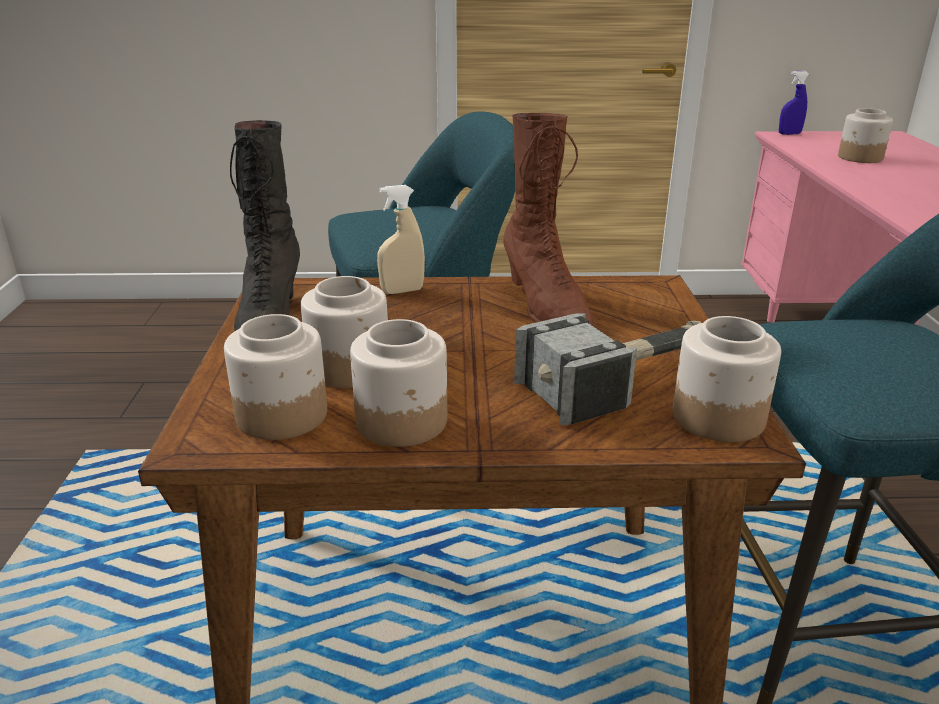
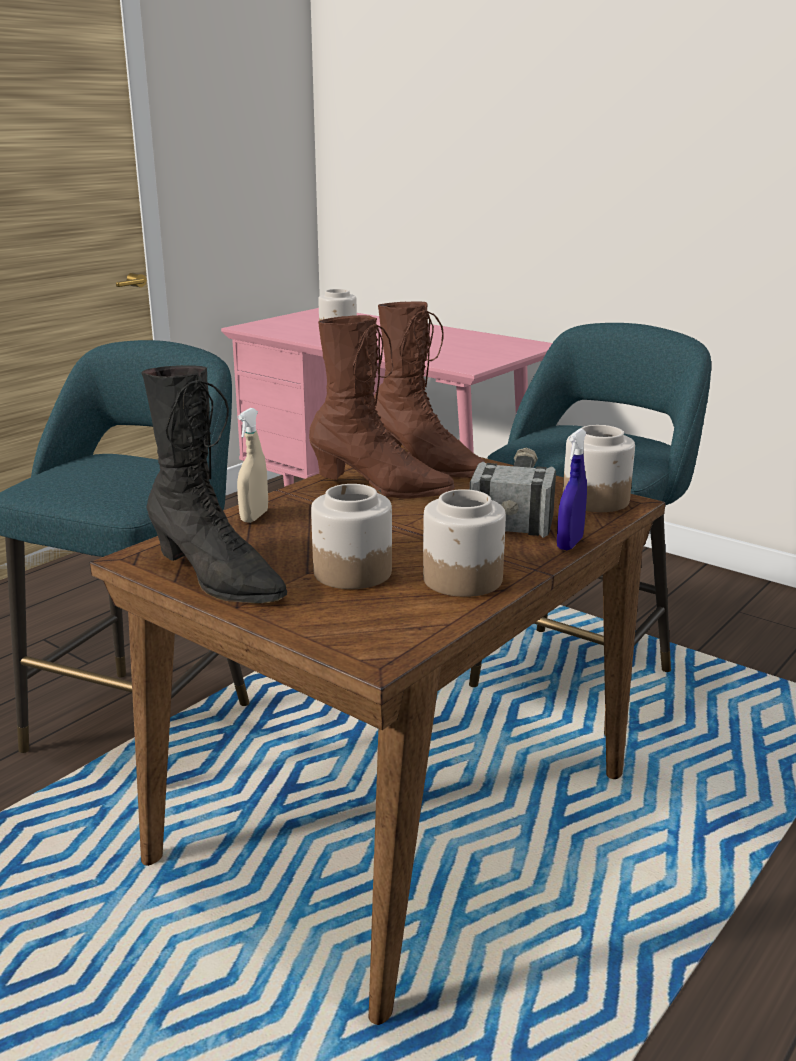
camera: 50 degrees left, 5 degrees down
jar [224,314,327,440] -> none
blue spray bottle [779,71,809,135] -> blue spray bottle moved to [557,429,587,550]
none -> brown boot [374,301,486,478]

